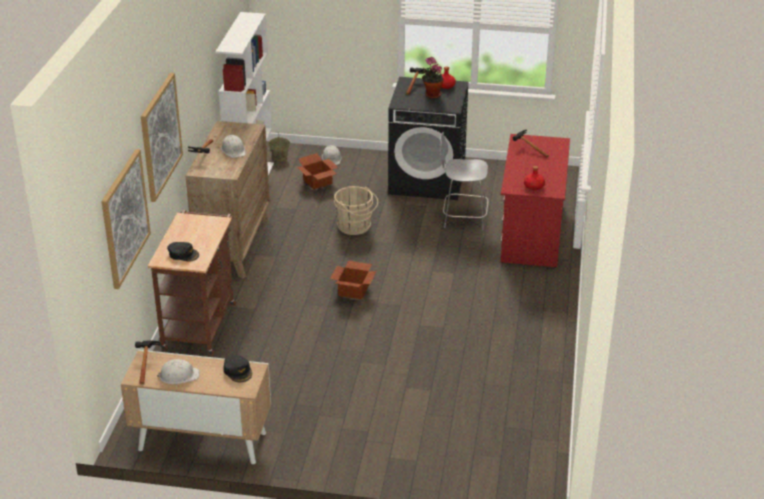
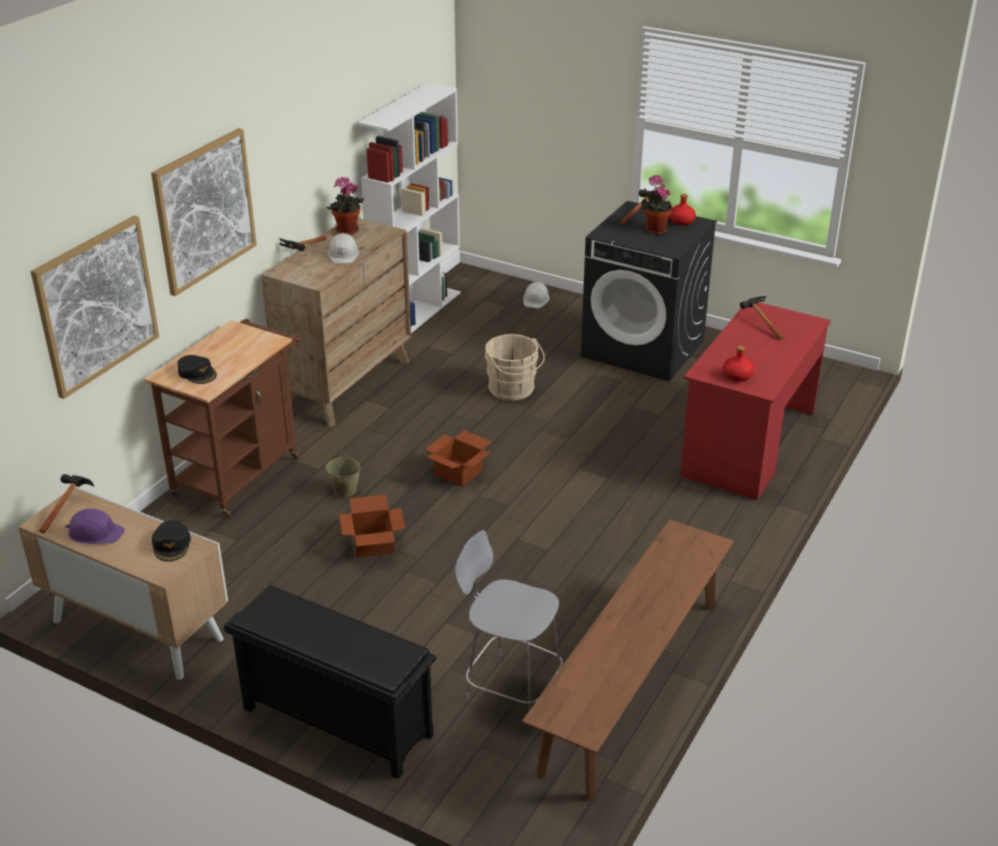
camera: 20 degrees right, 0 degrees up
white hard hat [157,359,200,384] -> purple hard hat [65,509,125,544]
beige bucket [268,136,290,161] -> beige bucket moved to [325,450,360,497]
cardboard box [297,153,338,190] -> cardboard box moved to [339,494,405,558]
grey stool [440,132,489,230] -> grey stool moved to [454,530,563,711]
none -> black shoe rack [224,585,437,779]
none -> potted plant [327,177,364,235]
none -> brown bench [522,519,734,801]

